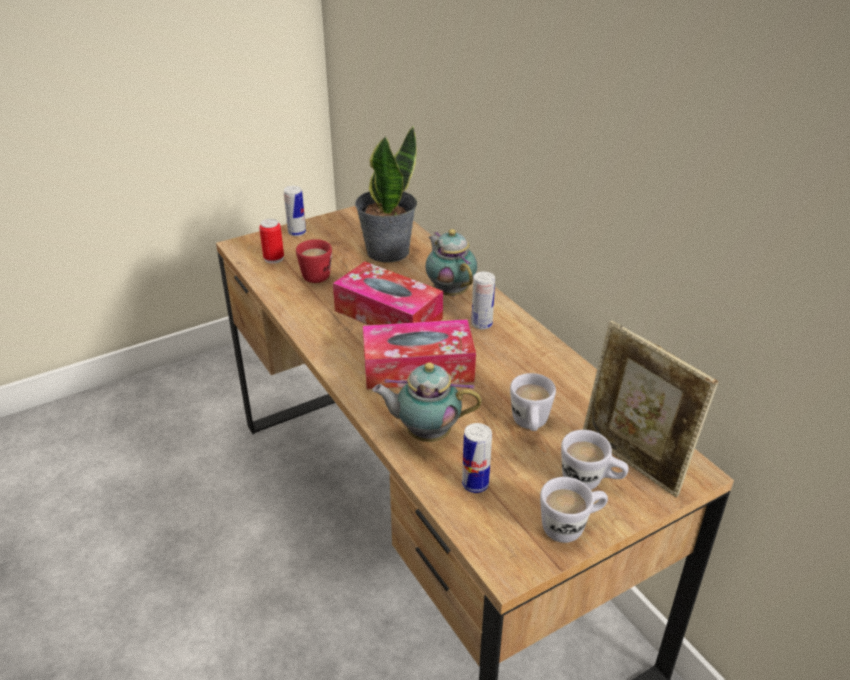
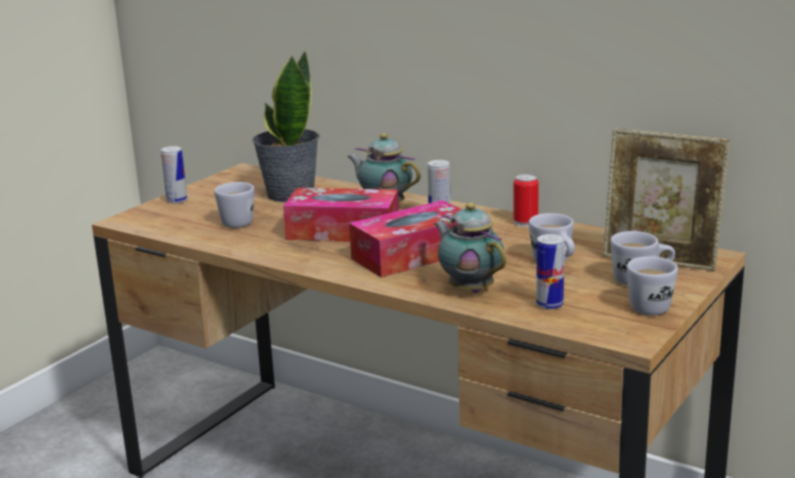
camera: 25 degrees left, 15 degrees down
can [259,219,284,264] -> can moved to [513,174,539,227]
red mug [296,239,332,283] -> white mug [214,182,254,228]
teapot [372,362,482,442] -> teapot turned 75 degrees clockwise [434,203,506,293]

